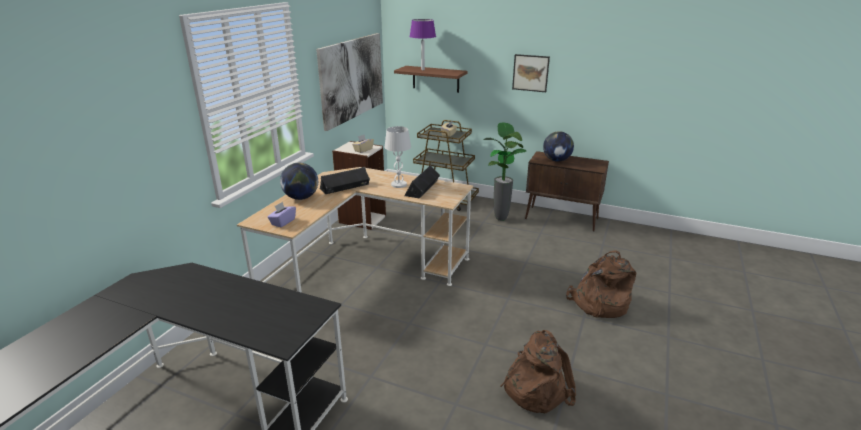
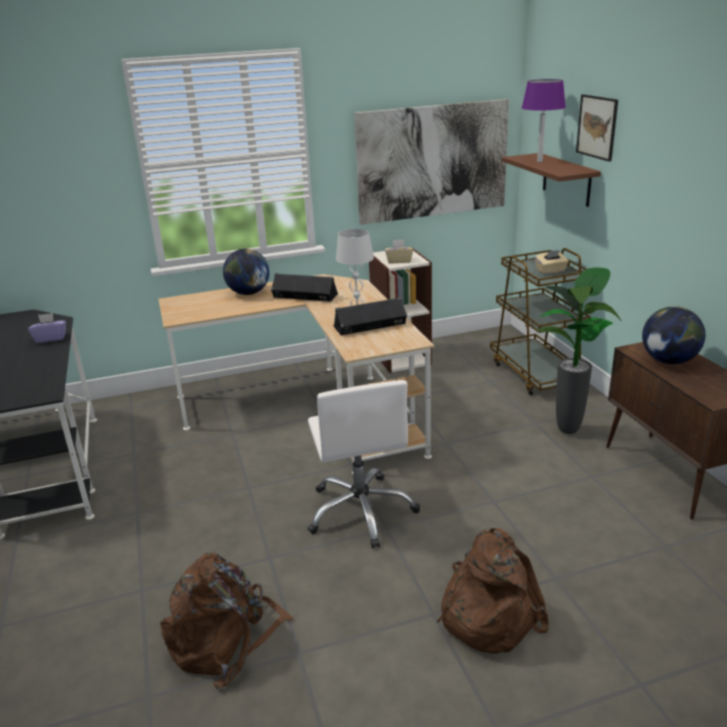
camera: 50 degrees right, 0 degrees up
purple tissue box [268,202,296,227] -> purple tissue box moved to [28,313,66,343]
picture [512,54,550,92] -> picture moved to [576,94,618,162]
none -> white office chair [307,380,420,548]

